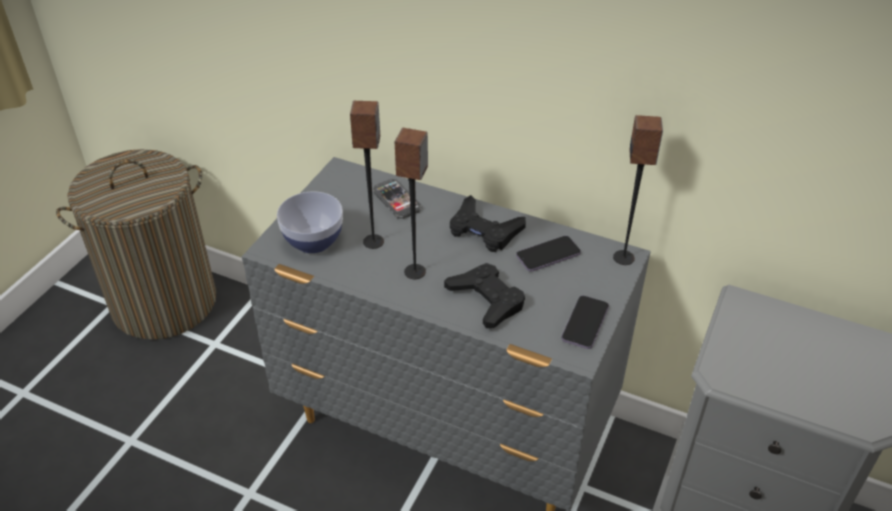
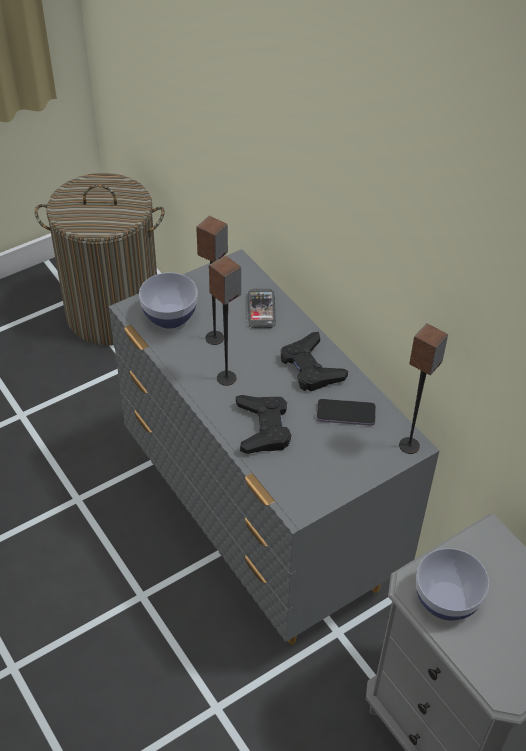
camera: 30 degrees right, 5 degrees up
phone [561,296,609,349] -> none
none -> bowl [416,548,489,620]

